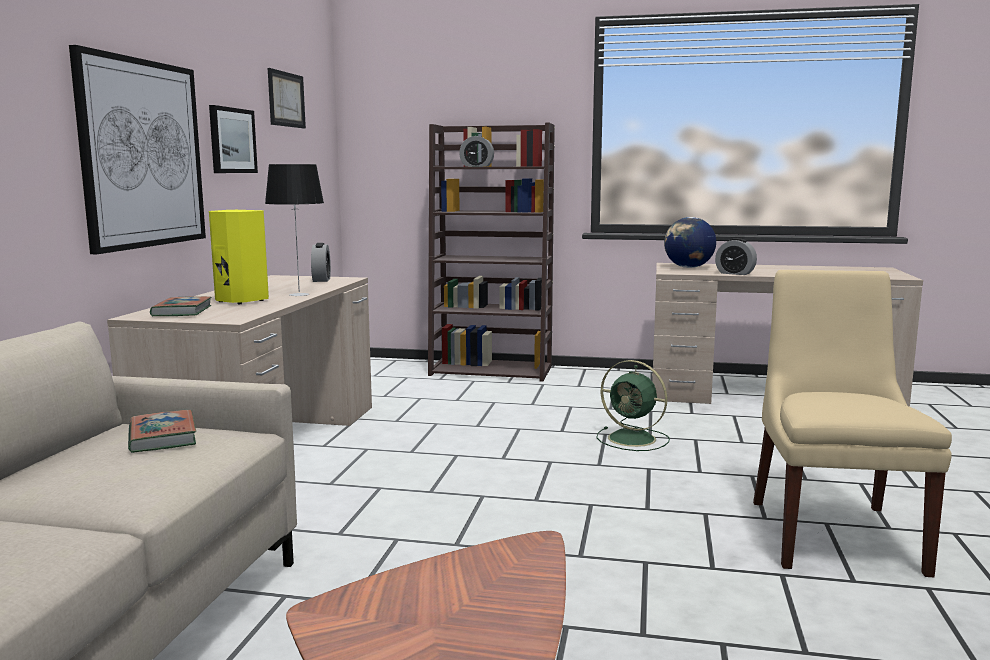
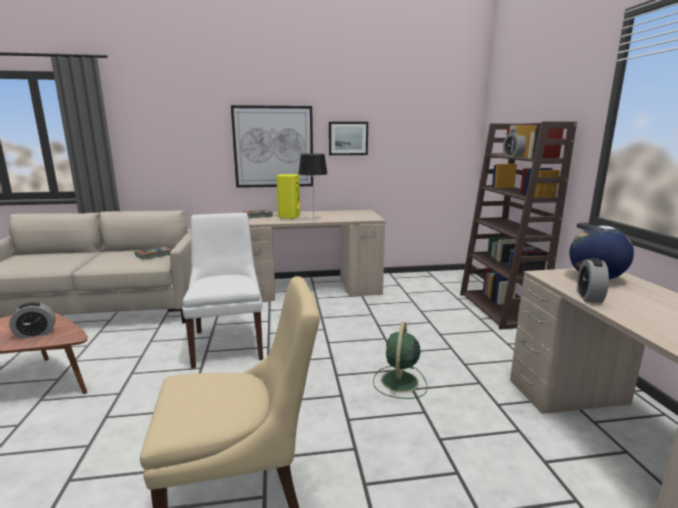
camera: 70 degrees right, 5 degrees up
picture [268,68,306,128] -> none
alarm clock [311,243,331,282] -> alarm clock moved to [9,302,56,339]
none -> white chair [183,213,263,369]

